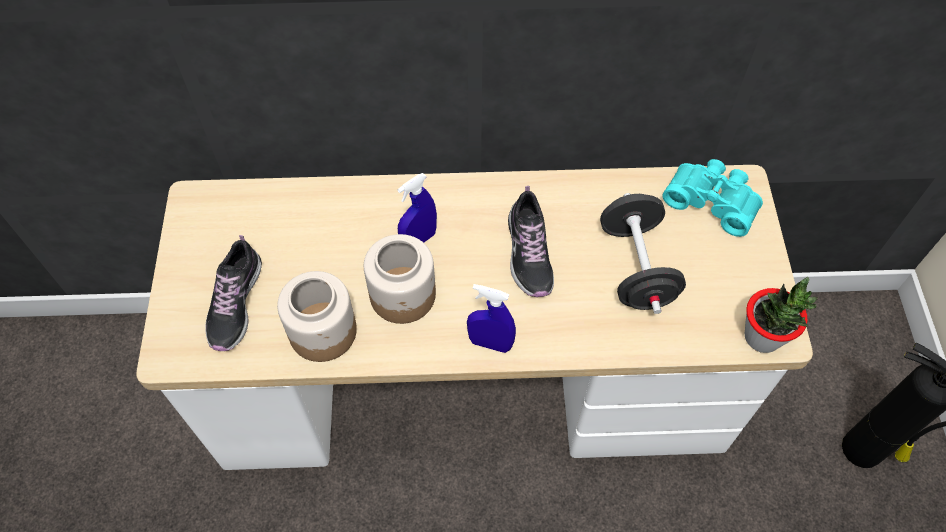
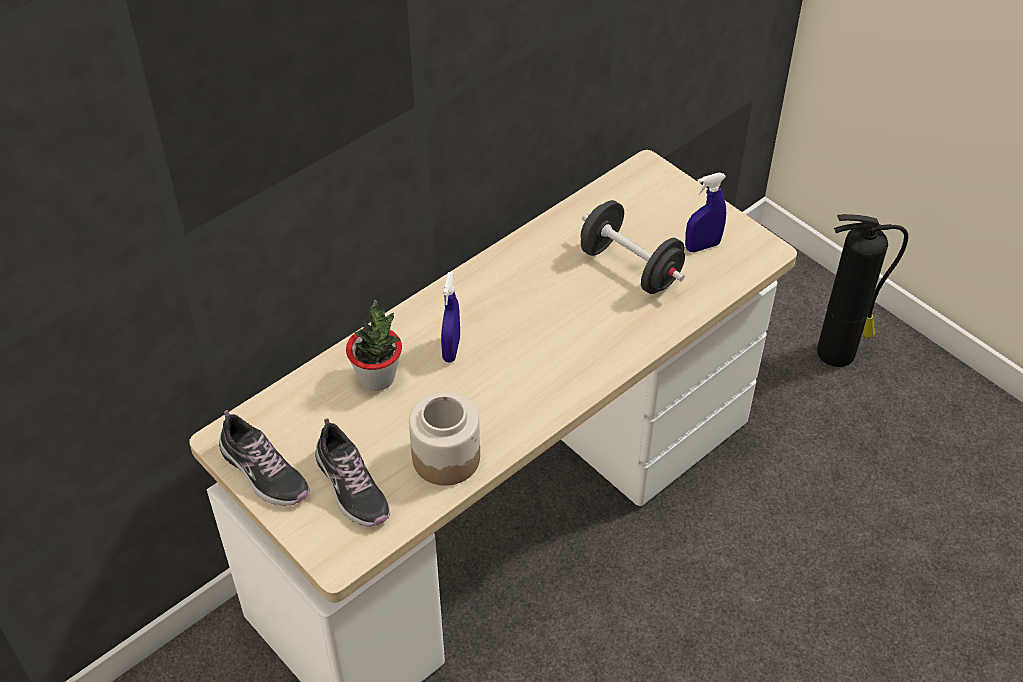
camera: 40 degrees left, 10 degrees down
jar [364,234,436,324] -> none
blue spray bottle [467,284,516,353] -> blue spray bottle moved to [685,173,726,252]
shoe [508,186,554,297] -> shoe moved to [219,410,310,506]
turquoise binoculars [662,159,763,237] -> none
potted plant [745,277,818,353] -> potted plant moved to [346,300,402,391]

